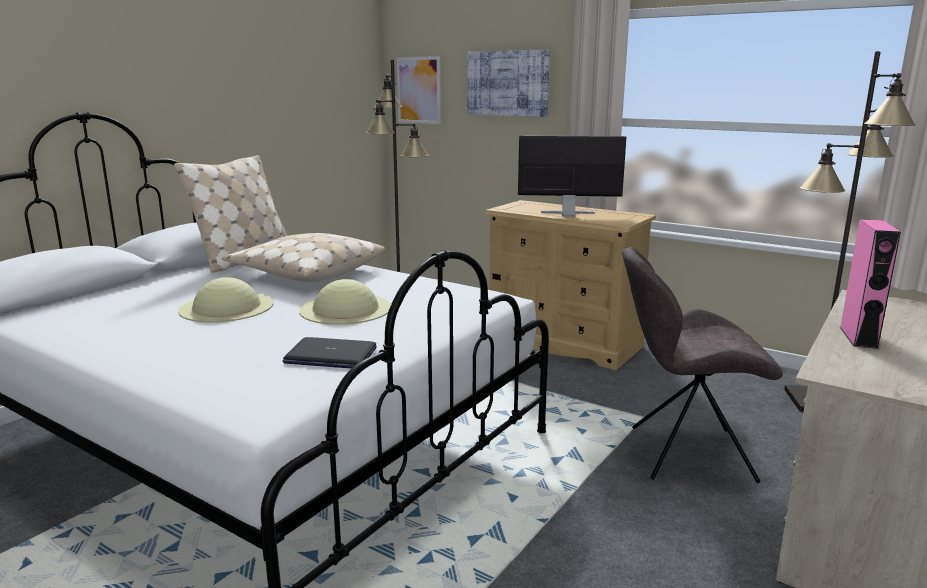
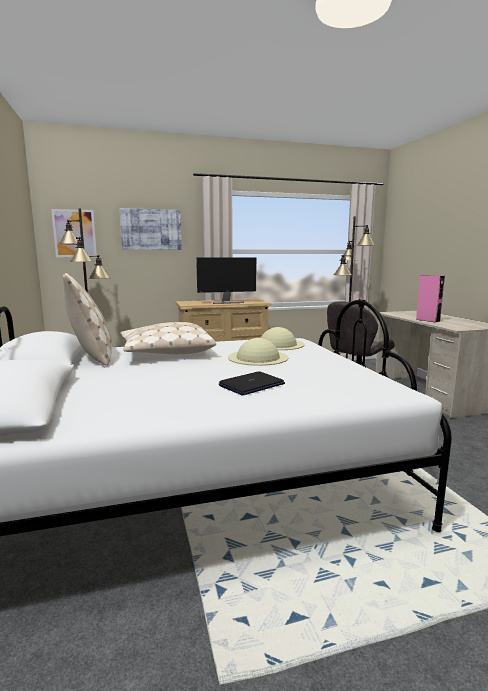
camera: 50 degrees left, 5 degrees down
beige hat [178,277,274,323] -> beige hat moved to [261,327,305,350]
laptop [282,337,377,369] -> laptop moved to [219,371,285,396]
monitor [518,135,626,217] -> monitor turned 150 degrees counterclockwise [196,257,256,304]

